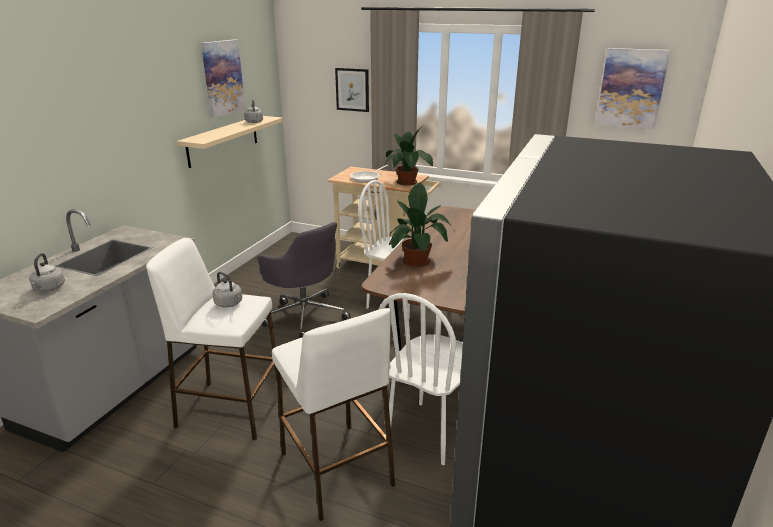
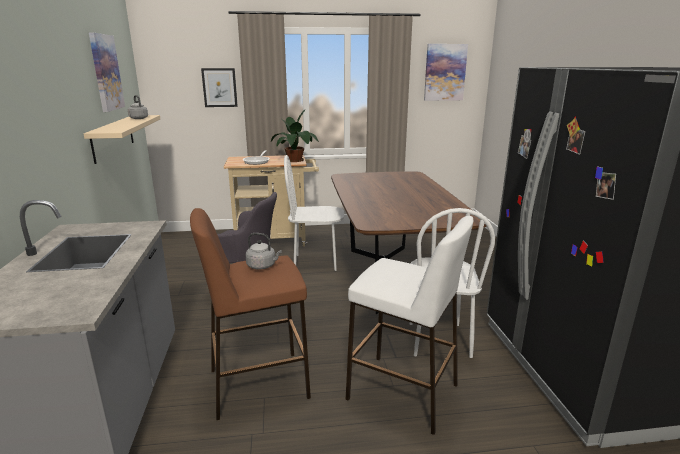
camera: 30 degrees left, 5 degrees down
grey kettle [29,253,65,292] -> none
white stool [146,238,283,440] -> brown stool [190,208,311,420]
potted plant [389,183,454,267] -> none

